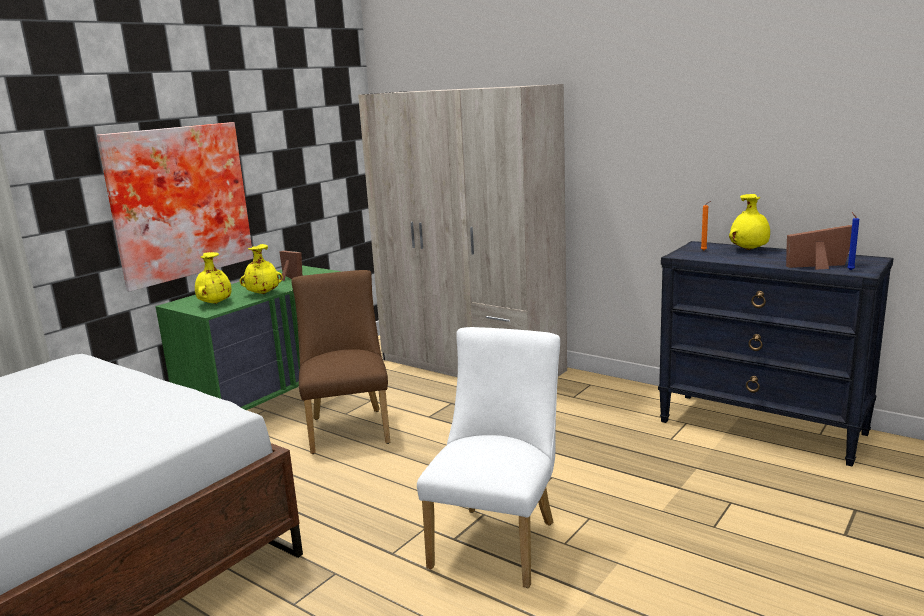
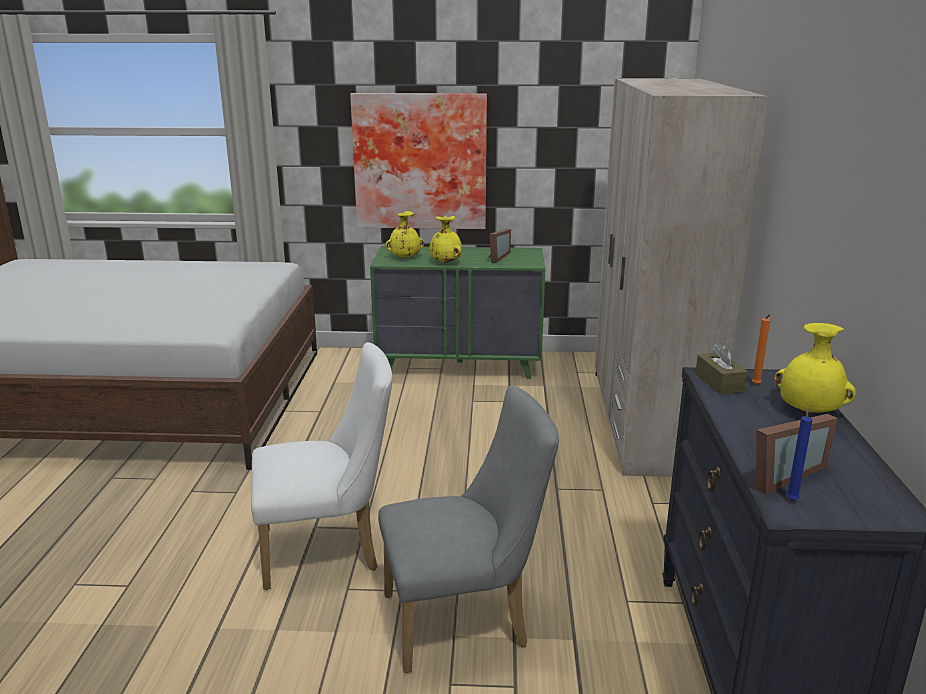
camera: 55 degrees right, 5 degrees up
brown chair [291,270,390,454] -> none
picture frame [786,224,852,270] -> picture frame turned 90 degrees clockwise [756,414,838,494]
none -> grey chair [378,386,559,673]
none -> brown tissue box [695,342,748,394]

